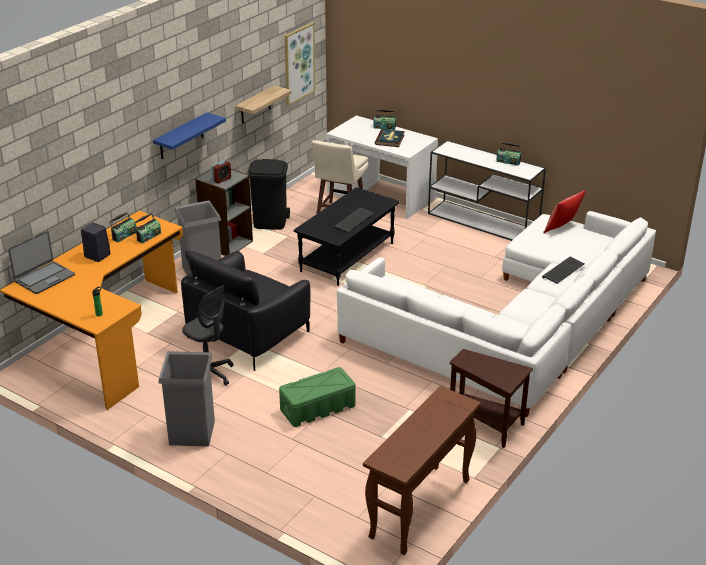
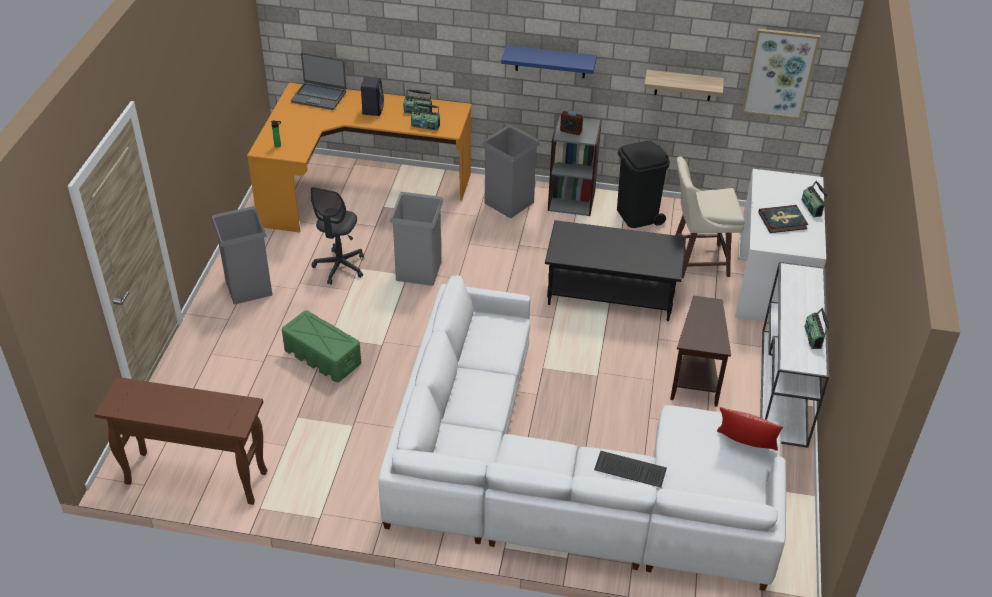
camera: 65 degrees right, 10 degrees up
black armchair [181,250,311,371] -> grey trash can [390,192,443,286]
keyboard [334,207,374,232] -> none
brown side table [450,349,533,448] -> brown side table moved to [670,296,731,407]

